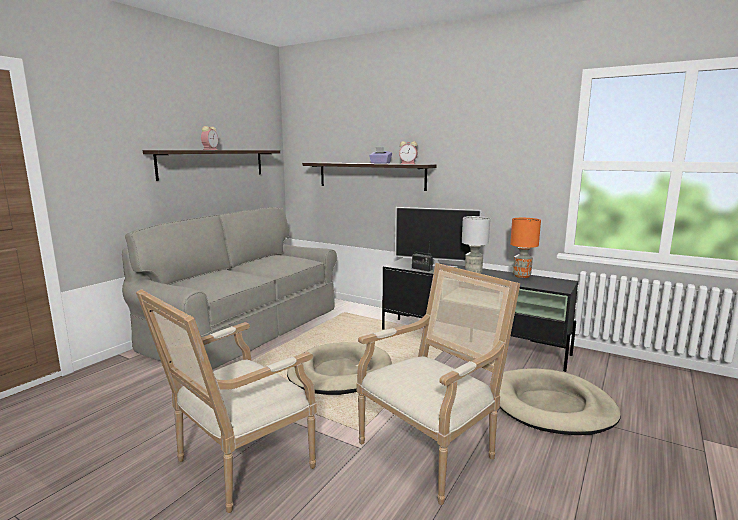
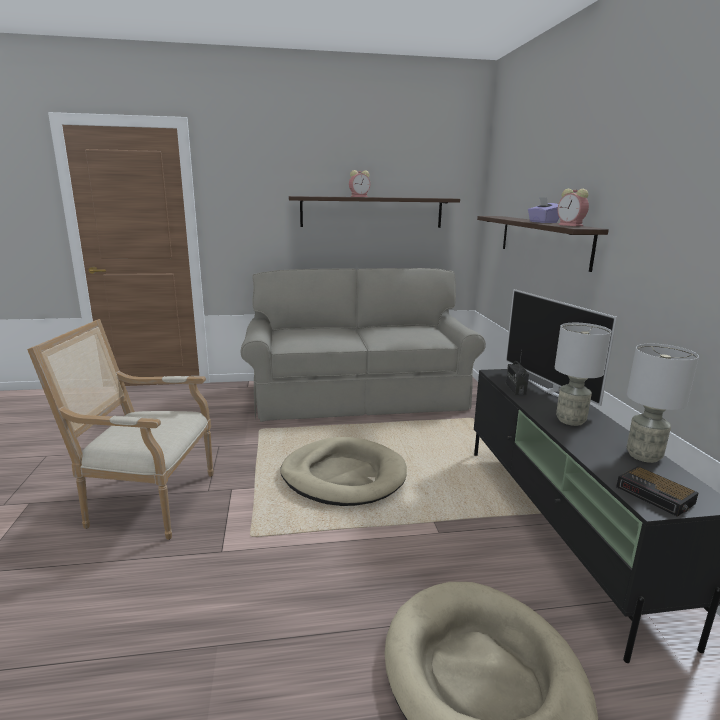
camera: 50 degrees right, 5 degrees up
armchair [356,263,520,505] -> none
orange table lamp [510,218,541,278] -> grey table lamp [627,344,699,463]
none -> alarm clock [616,466,698,517]

